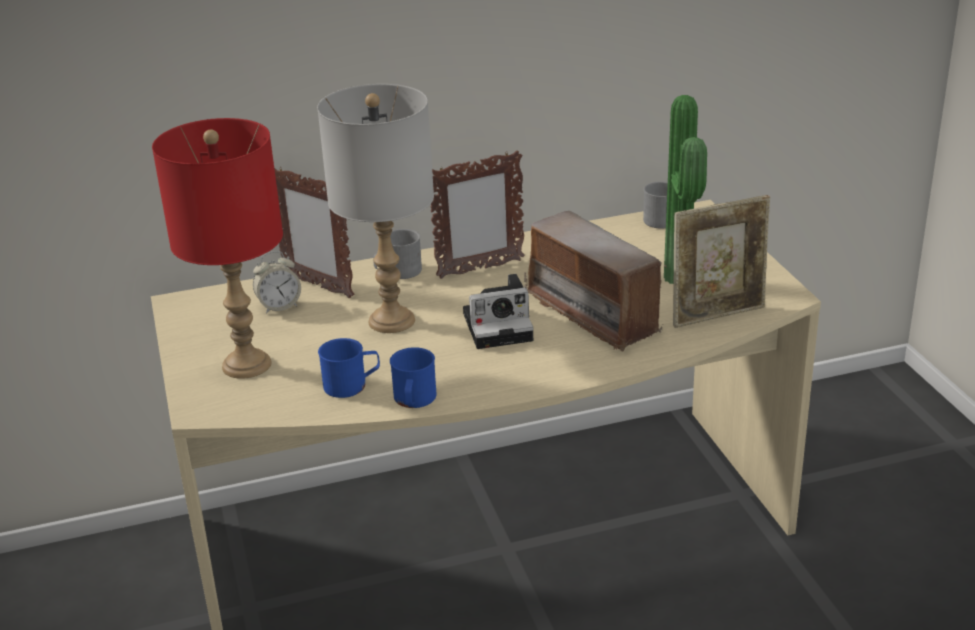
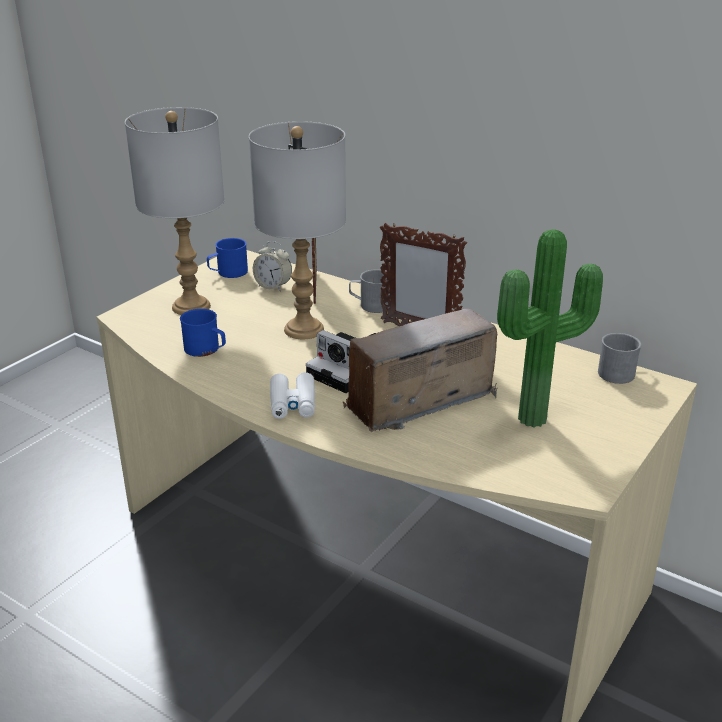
camera: 50 degrees right, 0 degrees up
red table lamp [152,118,283,379] -> grey table lamp [125,107,224,315]
blue mug [390,347,437,408] -> blue mug moved to [207,238,248,278]
radio [524,211,666,351] -> radio turned 45 degrees clockwise [343,309,497,432]
picture frame [673,195,770,328] -> none
none -> white binoculars [270,372,315,419]

